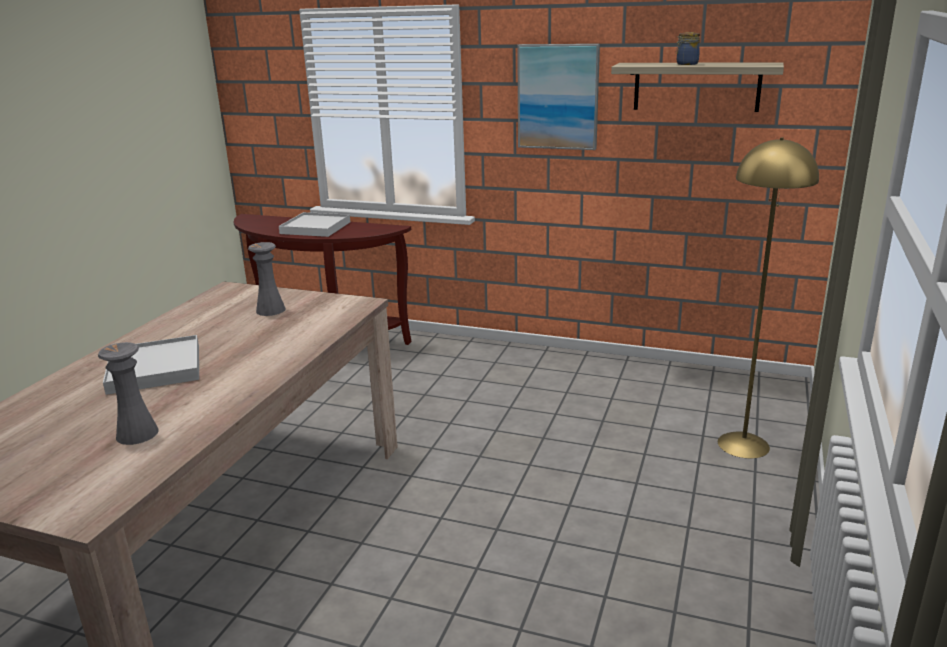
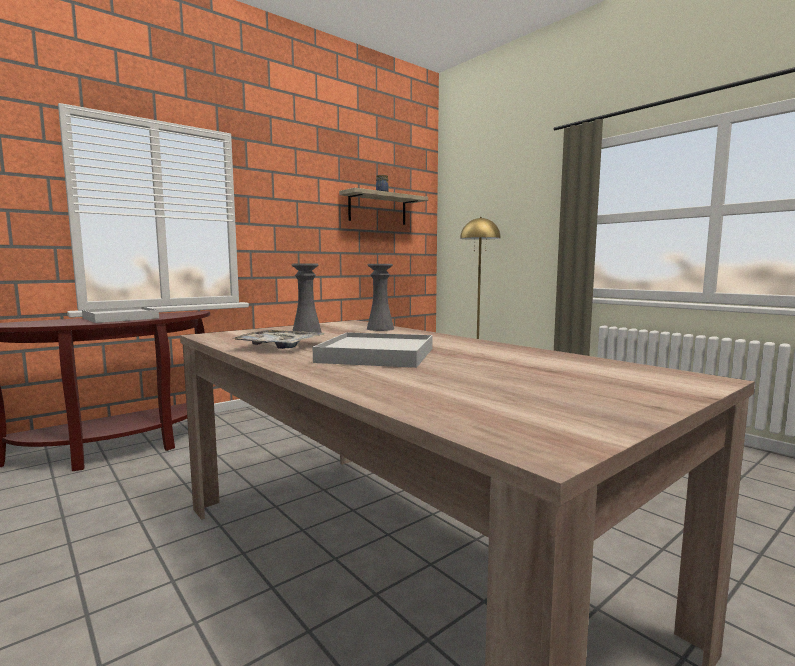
camera: 60 degrees left, 15 degrees down
grey vase [98,342,159,445] -> grey vase moved to [367,264,394,331]
picture [517,44,600,150] -> none
none -> tray [230,330,324,349]

